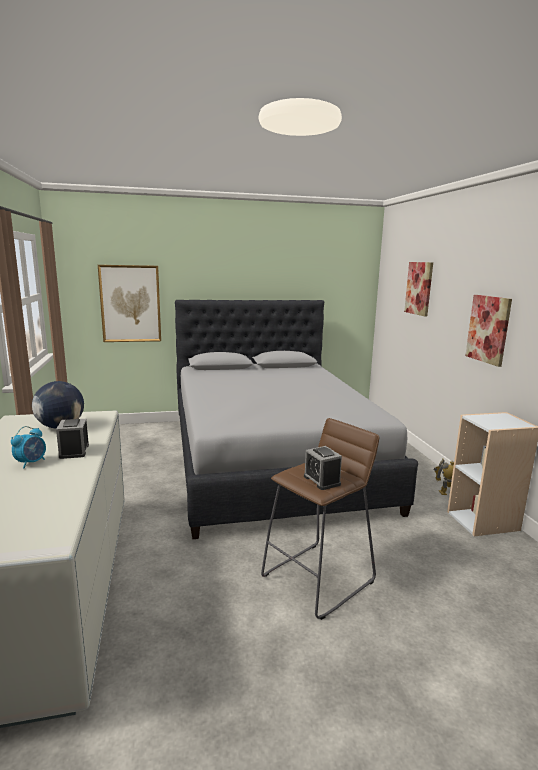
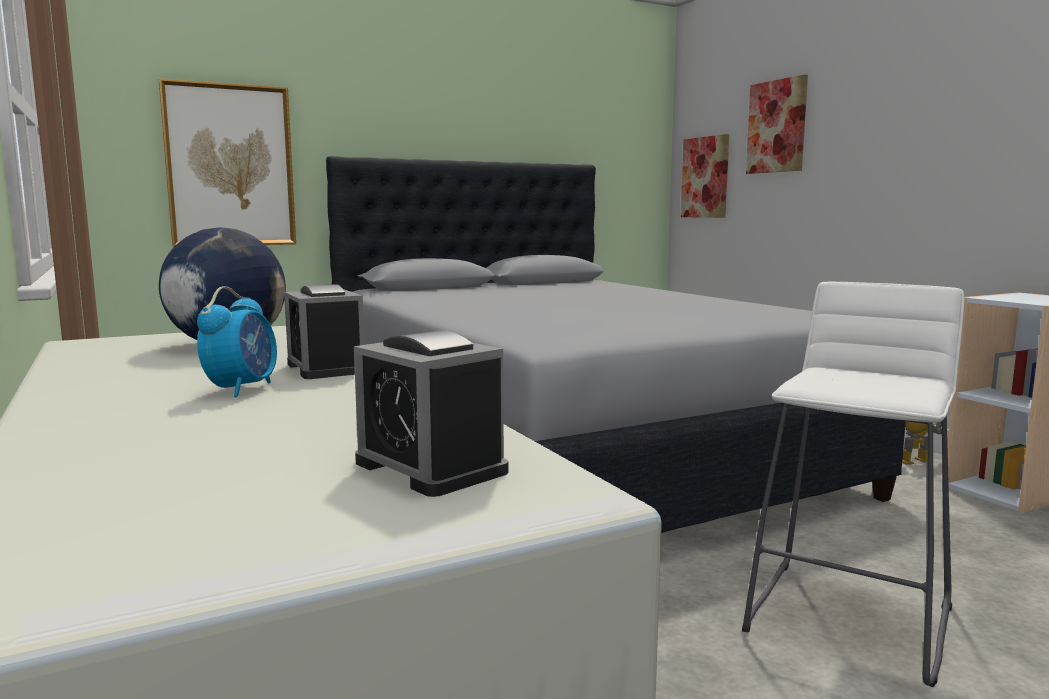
camera: 15 degrees left, 5 degrees down
brown stool [261,418,379,620] -> white stool [742,282,964,687]
alarm clock [304,446,342,490] -> alarm clock moved to [354,330,508,497]
picture [465,295,512,367] -> picture moved to [681,134,729,218]

